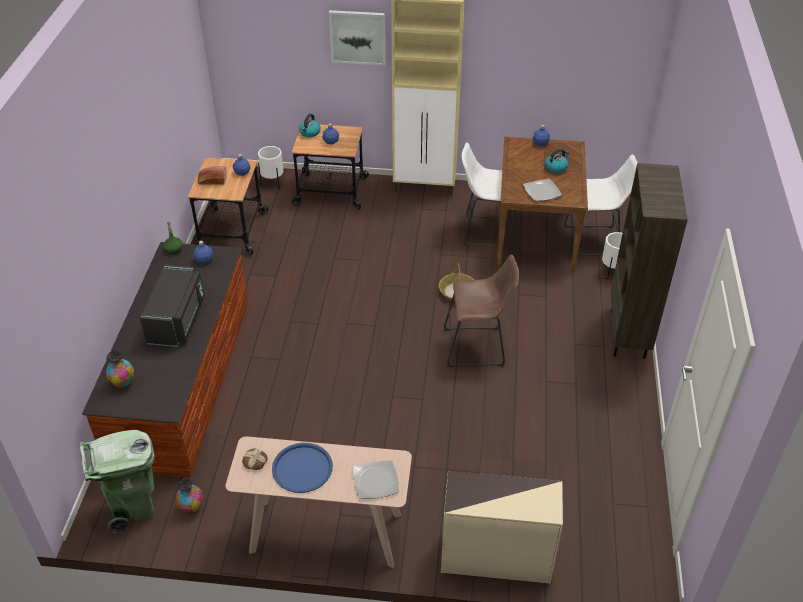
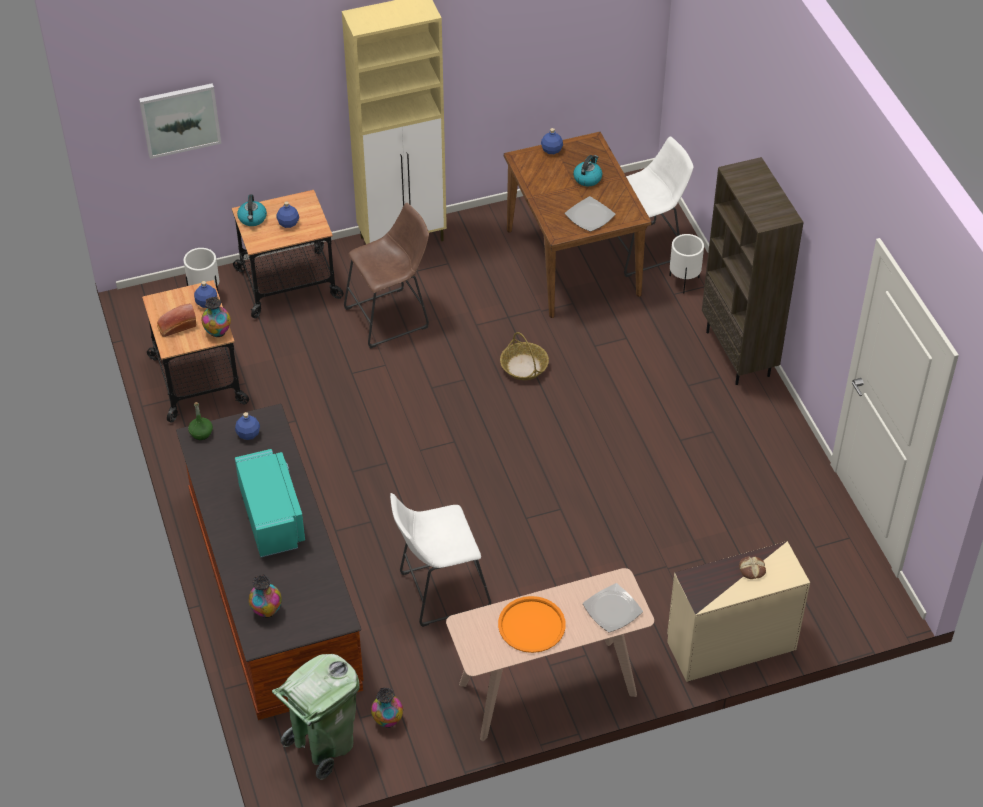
camera: 25 degrees left, 5 degrees up
black microwave [140,265,205,347] -> turquoise microwave [235,449,305,558]
bread [242,449,268,470] -> bread moved to [739,556,766,579]
blue tray [272,443,333,493] -> orange tray [498,596,566,653]
picture [329,10,385,66] -> picture moved to [139,83,221,159]
brown stool [444,254,519,367] -> brown stool moved to [344,203,429,348]
white stool [462,142,515,249] -> white stool moved to [390,493,491,627]
none -> vase [201,297,231,337]

